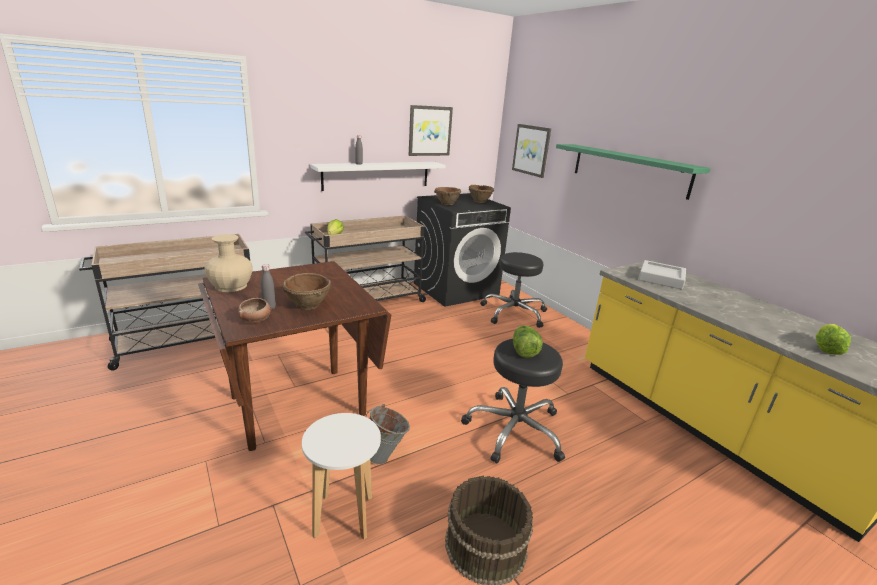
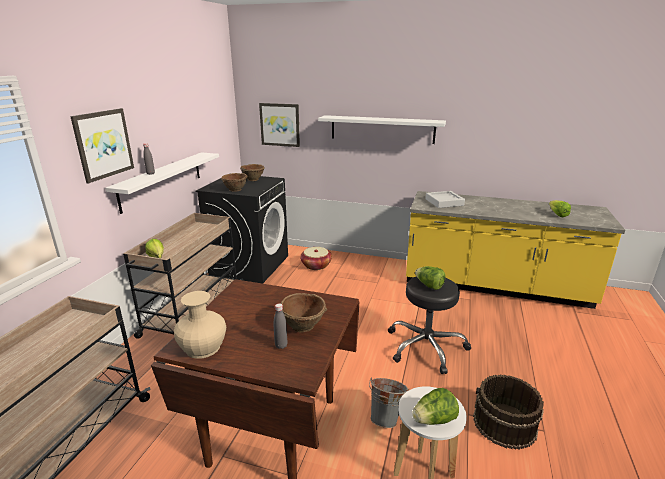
camera: 40 degrees left, 0 degrees up
bowl [238,298,271,323] -> none
picture [409,105,453,156] -> picture moved to [70,108,134,183]
black stool [480,252,547,328] -> basket [300,247,332,270]
green shelf [556,144,711,200] -> white shelf [318,115,446,144]
none -> lettuce [412,388,459,425]

